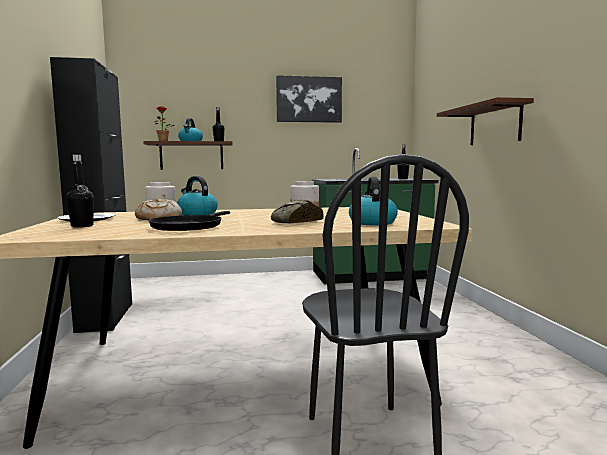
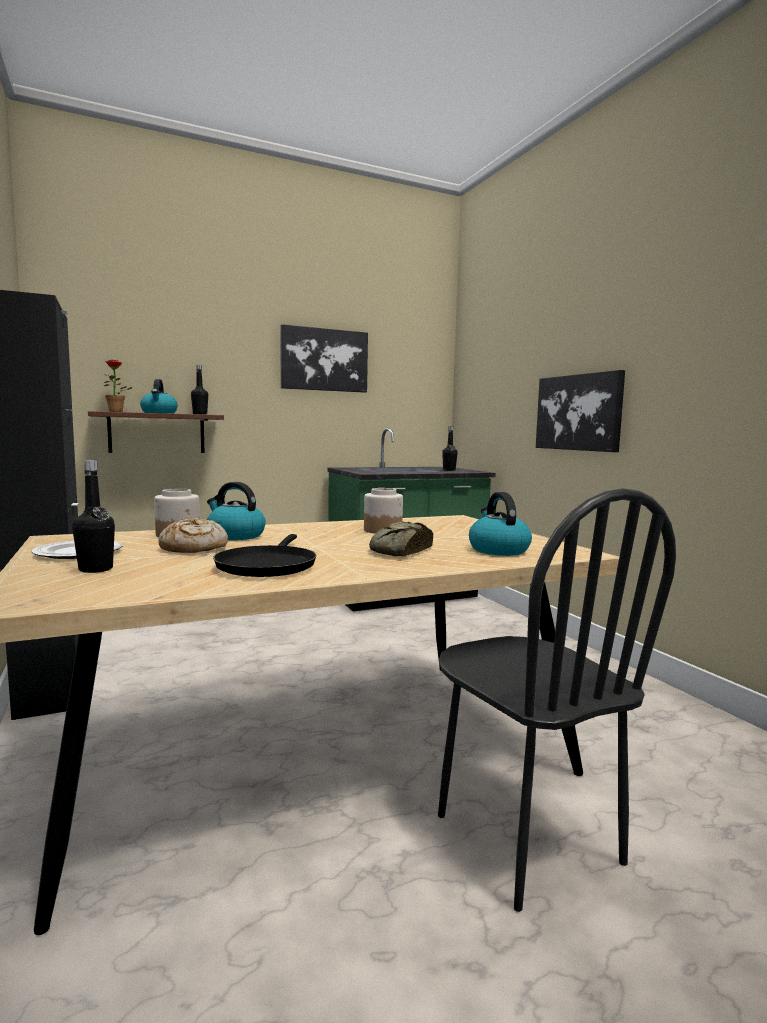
camera: 15 degrees left, 0 degrees up
brown shelf [437,97,534,145] -> picture [536,370,625,452]

